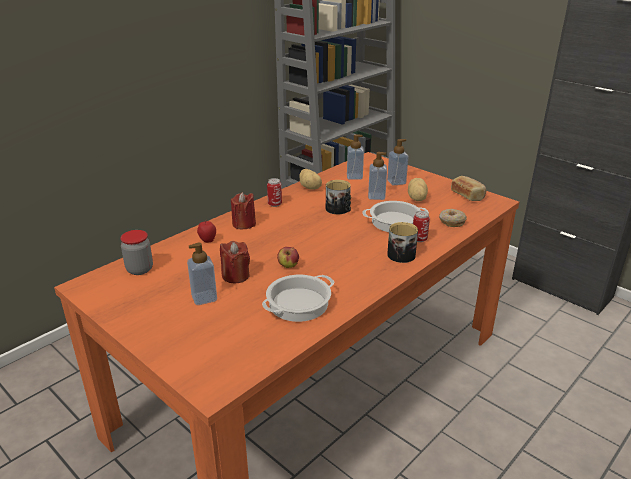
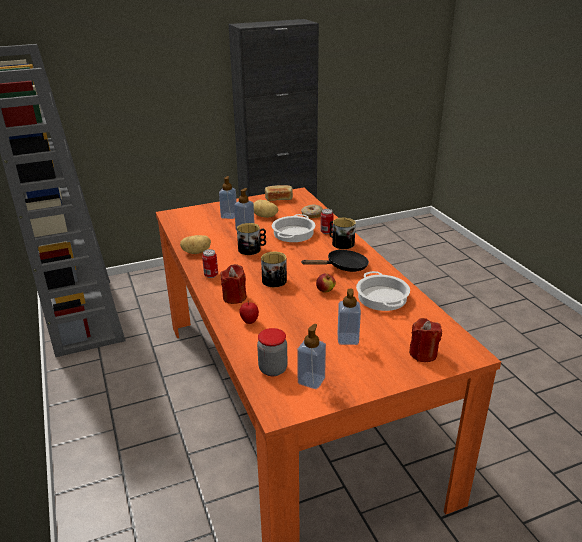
camera: 65 degrees left, 0 degrees up
red candle [220,241,250,283] -> red candle moved to [409,318,442,362]
soap dispenser [347,134,364,180] -> soap dispenser moved to [297,324,326,389]
none -> mug [261,252,287,287]
none -> black frying pan [302,249,369,272]

